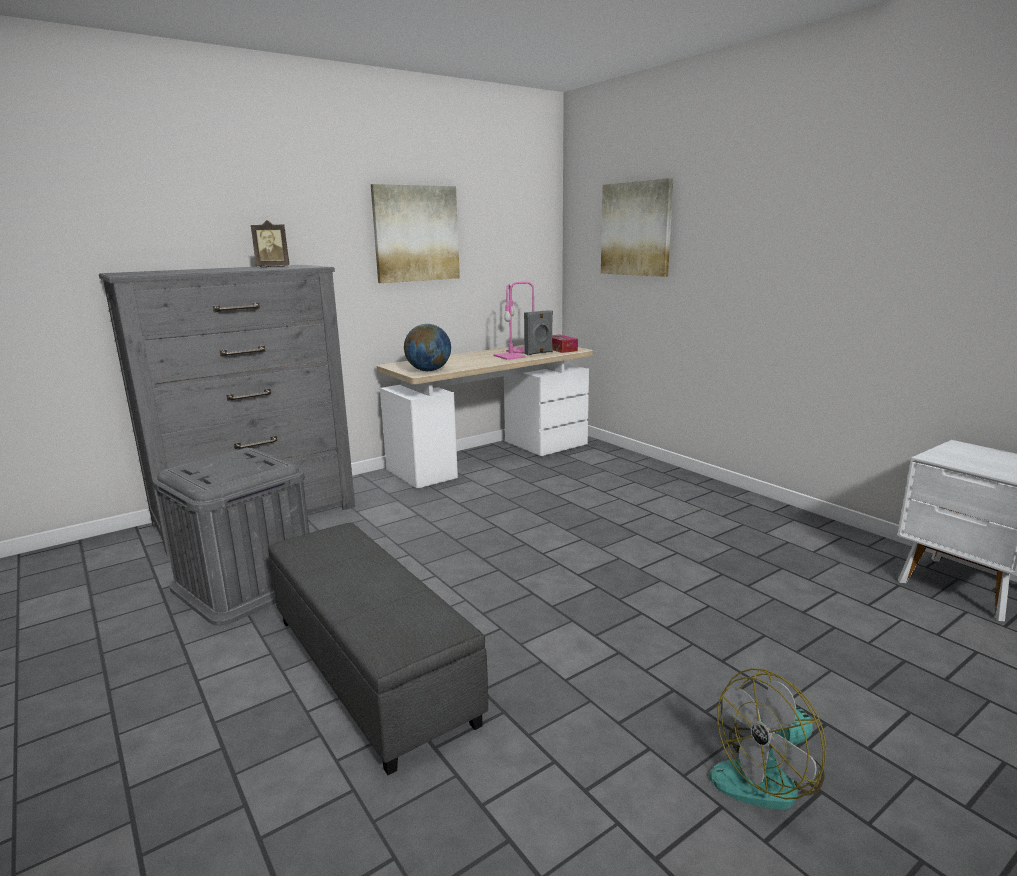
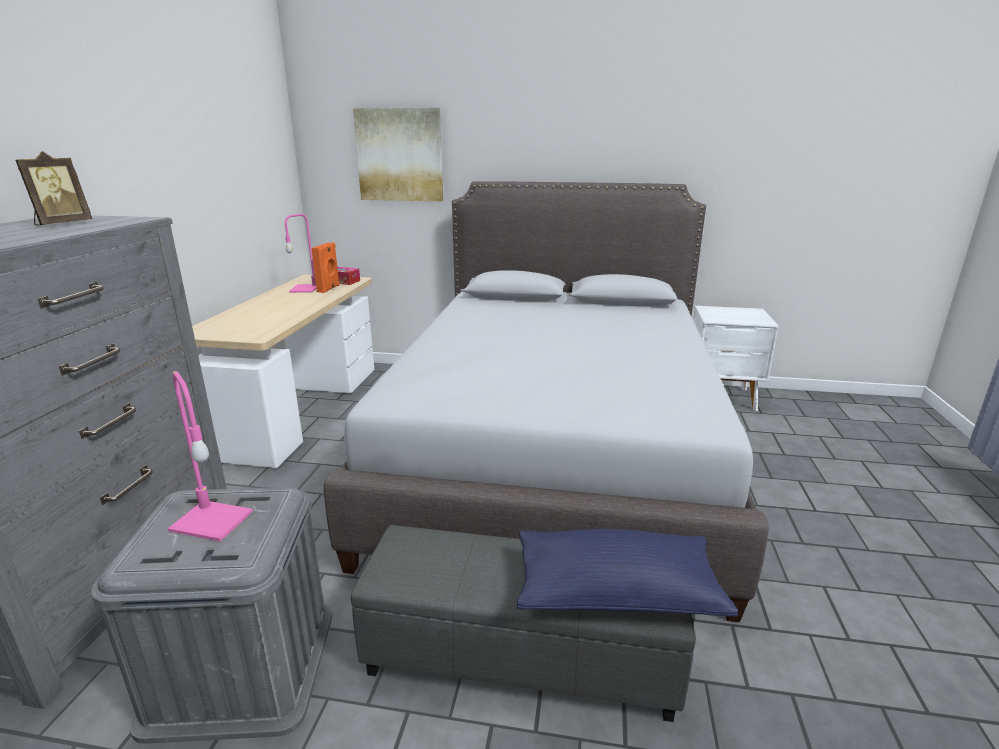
camera: 45 degrees left, 5 degrees up
picture [371,184,460,283] -> none
globe [404,324,451,371] -> none
pink table lamp [494,284,526,360] -> pink table lamp moved to [168,371,253,541]
grey speaker [524,310,553,355] -> orange speaker [311,242,340,293]
fan [710,668,826,809] -> none
none -> grey bed [324,181,769,622]
none -> blue pillow [517,529,738,617]

